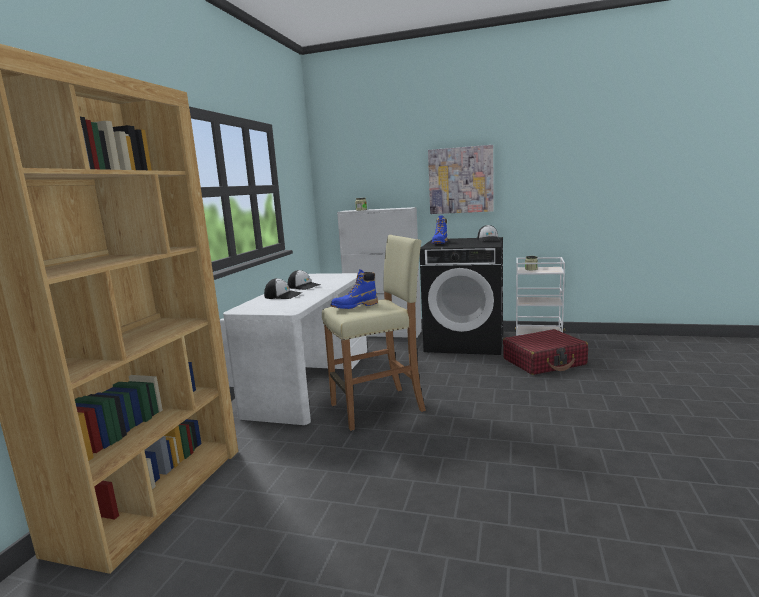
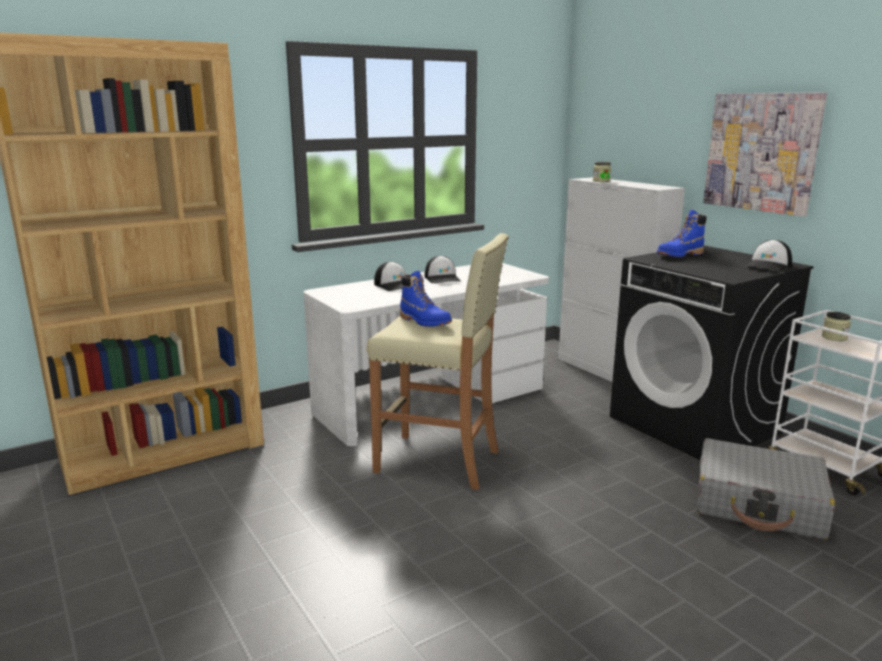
camera: 40 degrees right, 5 degrees up
blue boot [331,269,378,309] -> blue boot turned 150 degrees counterclockwise [400,271,452,327]
red suitcase [503,329,588,375] -> grey suitcase [696,438,835,540]

